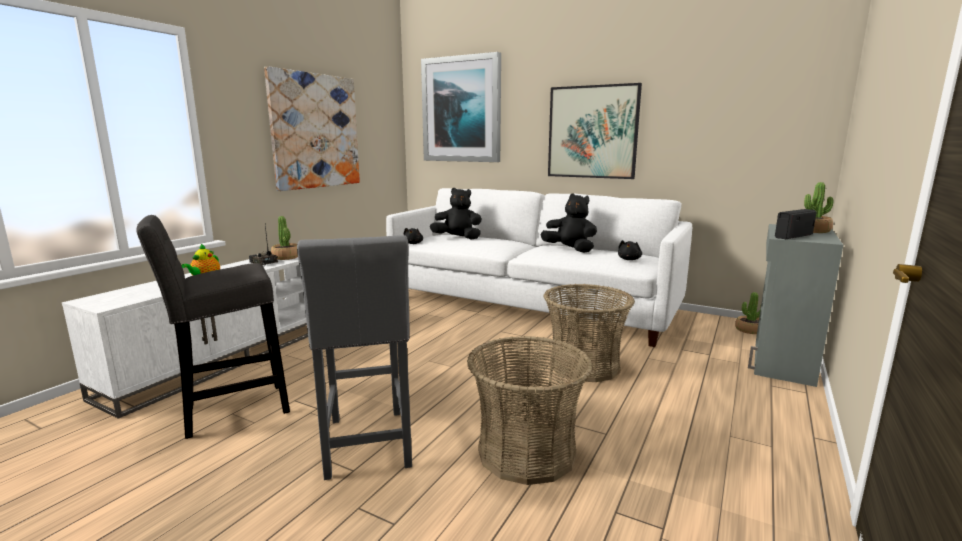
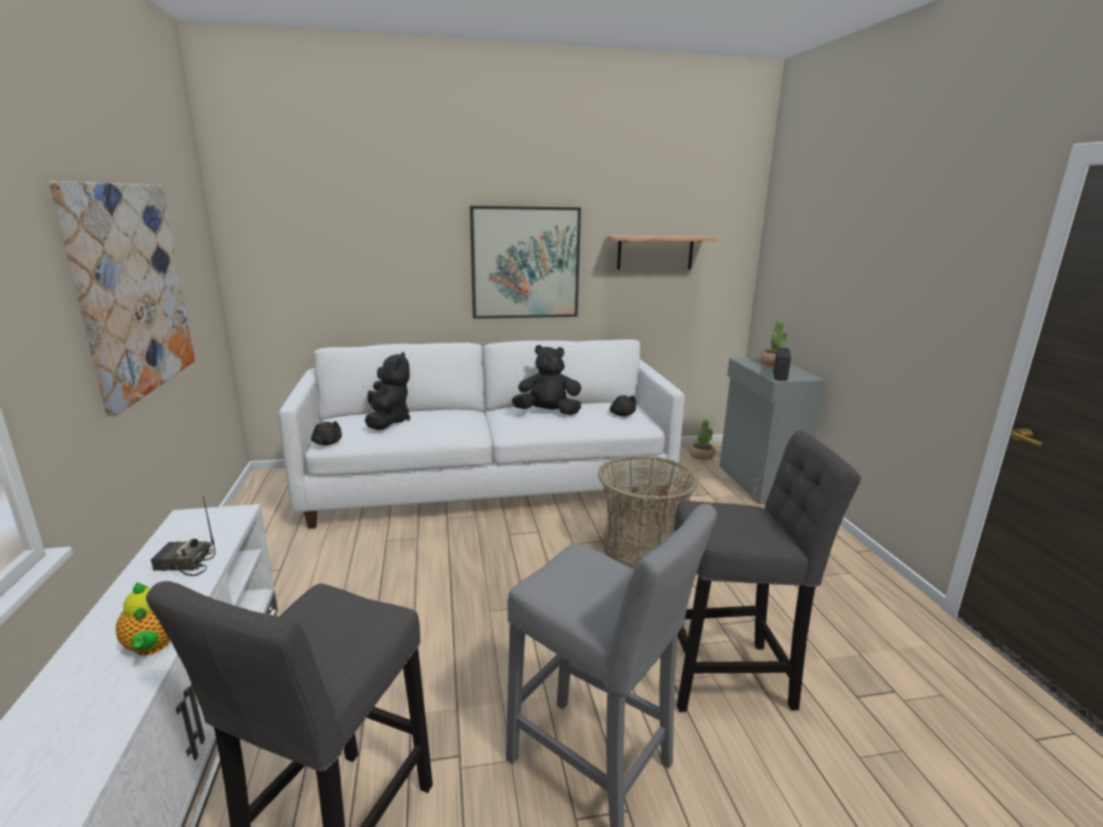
camera: 40 degrees left, 5 degrees up
potted plant [271,216,298,260] -> none
picture [421,52,501,162] -> none
black plush toy [430,188,482,240] -> black plush toy turned 105 degrees clockwise [365,352,410,430]
basket [467,336,593,485] -> grey stool [674,430,861,712]
none -> shelf [607,235,717,270]

